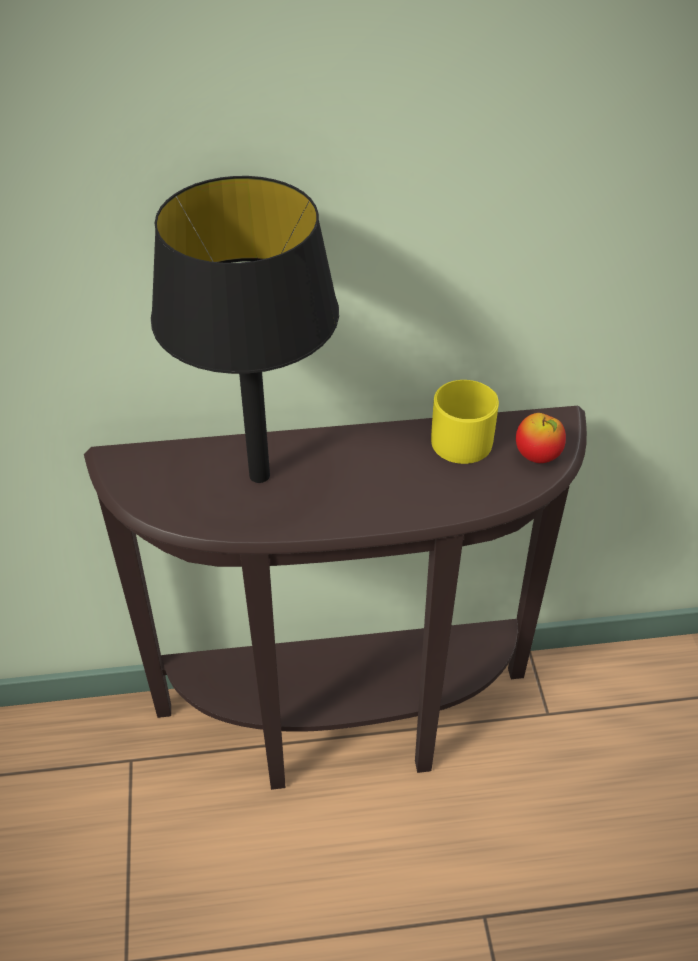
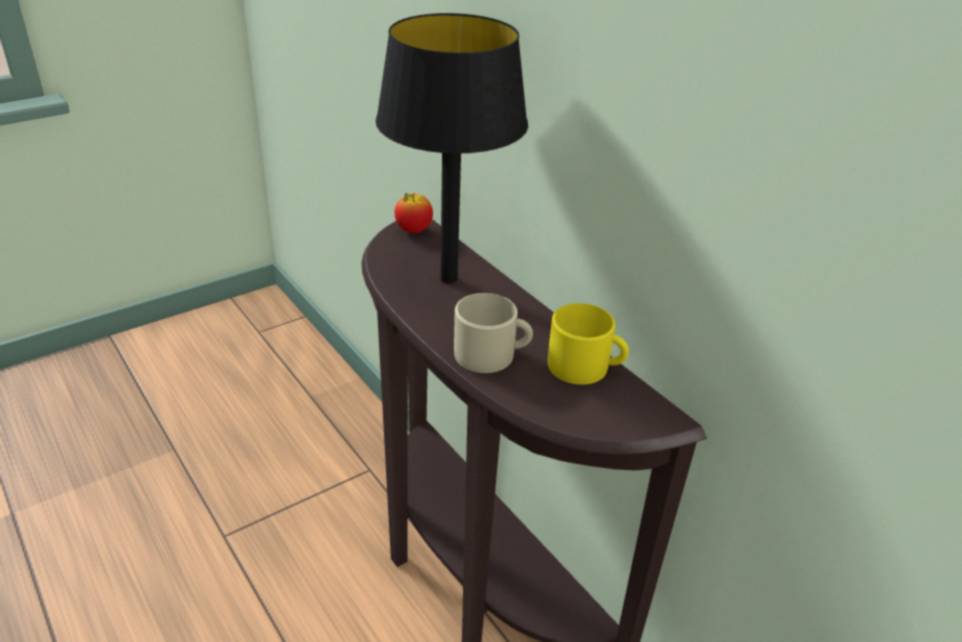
camera: 60 degrees right, 10 degrees down
apple [516,413,566,463] -> apple moved to [394,193,433,233]
none -> beige mug [454,293,533,373]

